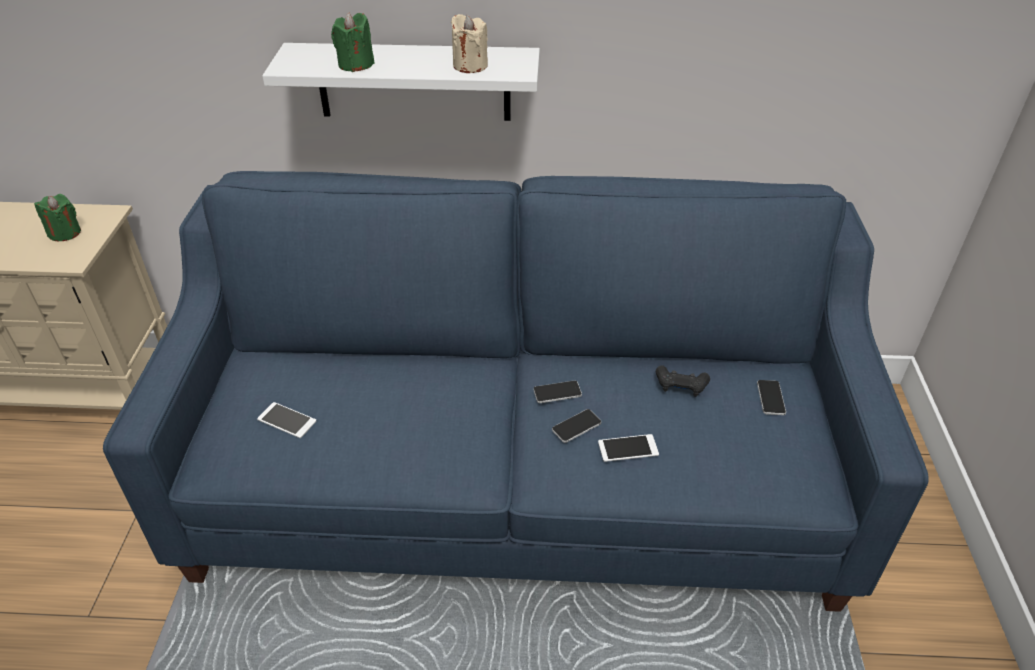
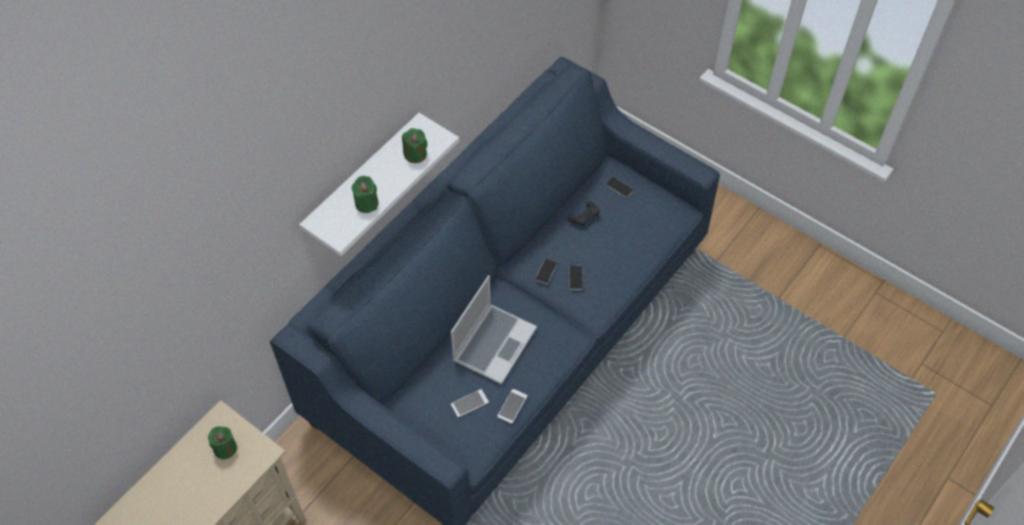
camera: 55 degrees left, 15 degrees up
beige candle [451,14,488,73] -> green candle [402,128,428,163]
phone [598,434,659,462] -> phone moved to [497,389,527,424]
none -> laptop [451,275,537,385]

